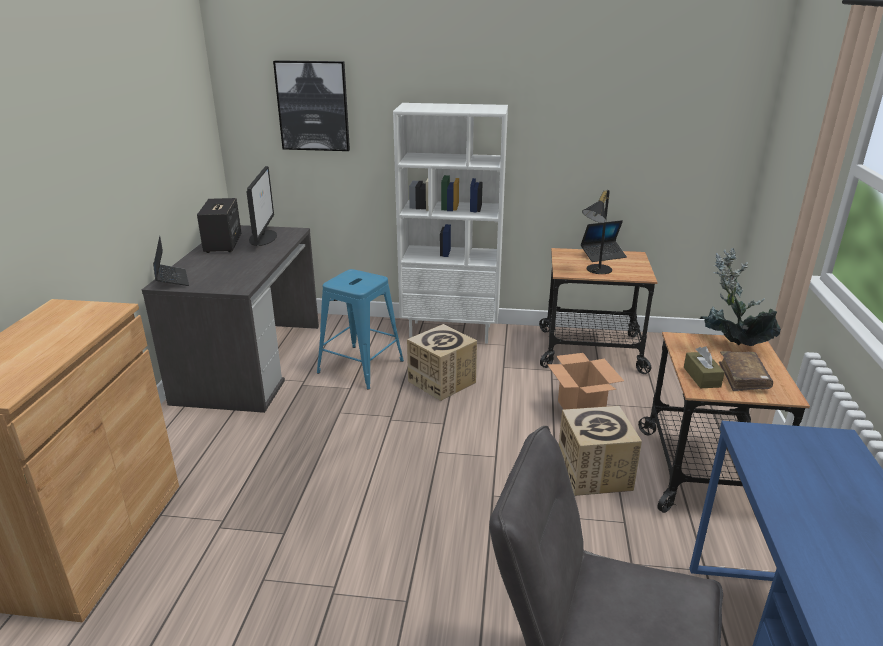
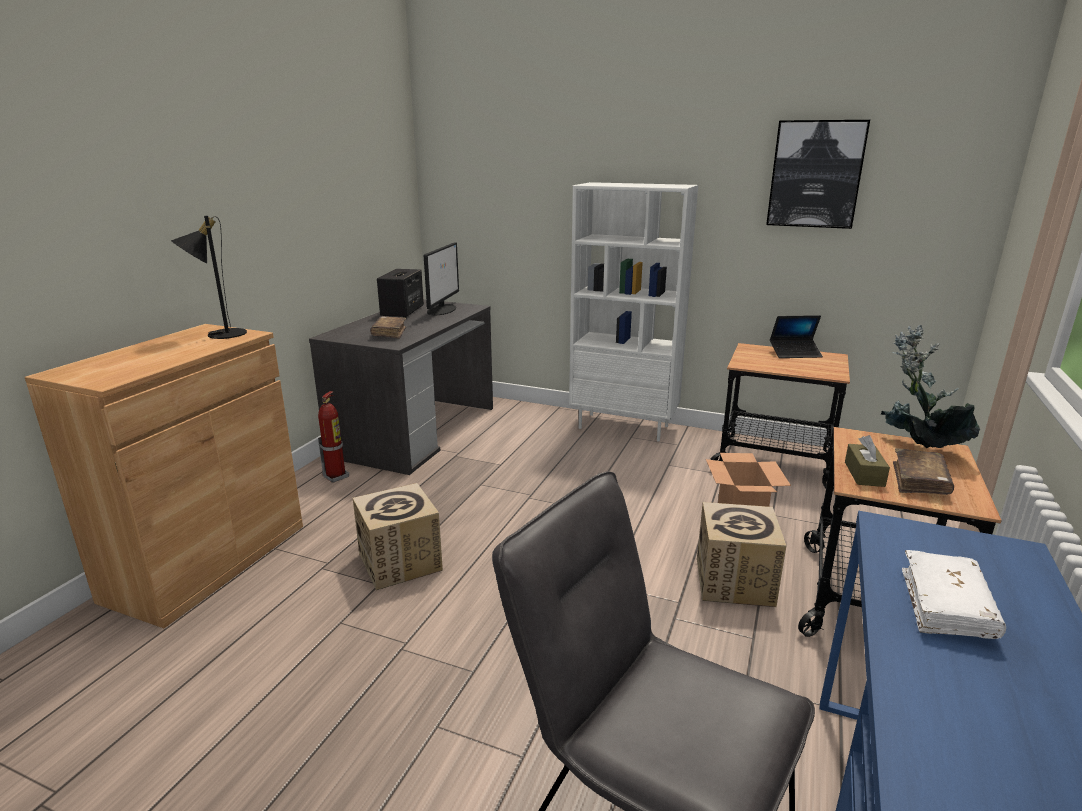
camera: 15 degrees right, 5 degrees down
laptop [153,236,189,286] -> none
picture [273,60,350,151] -> picture moved to [766,120,870,229]
blue stool [317,269,404,390] -> none
cardboard box [407,324,477,401] -> cardboard box moved to [353,483,443,590]
black table lamp [582,190,612,274] -> black table lamp moved to [171,215,247,339]
none -> fire extinguisher [318,391,349,483]
none -> brown book [370,316,406,338]
none -> white book [902,550,1006,639]

